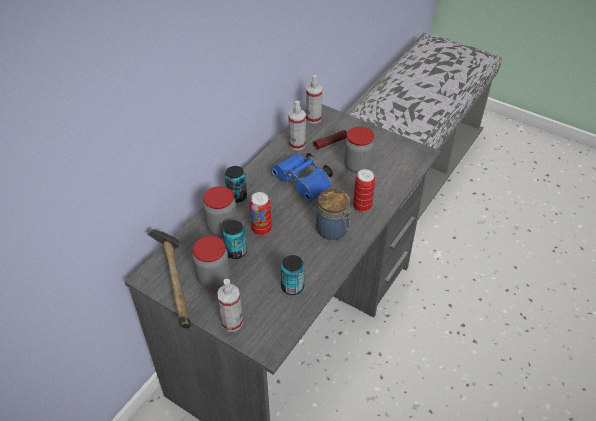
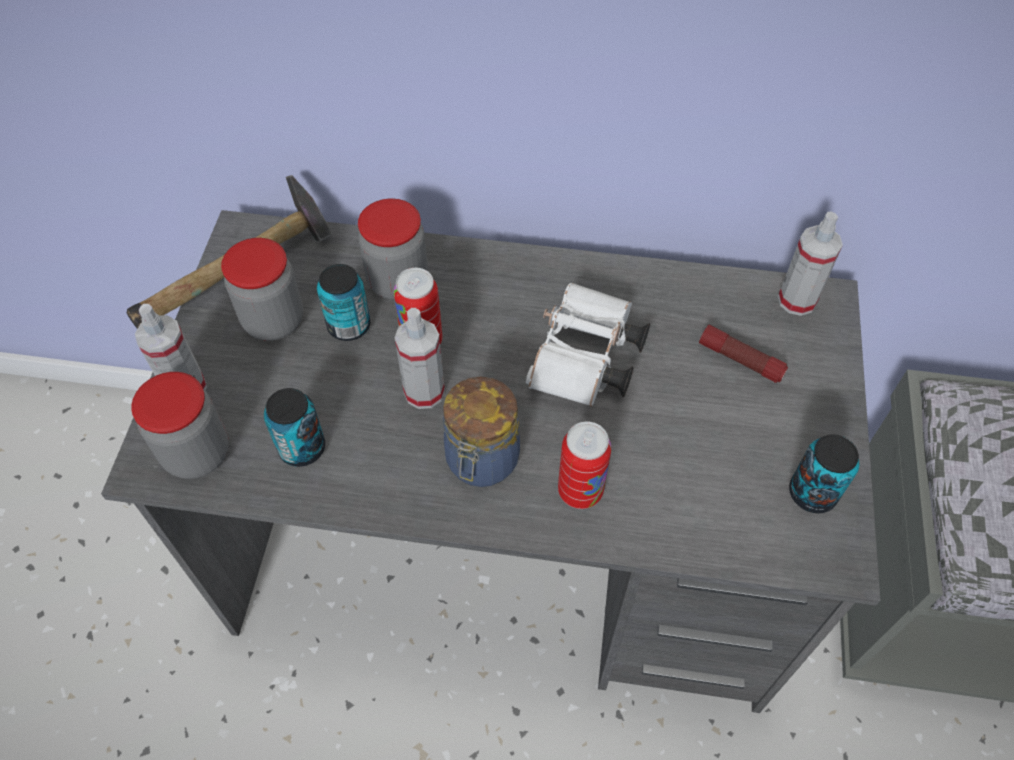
camera: 65 degrees right, 10 degrees up
can [225,166,247,203] -> can moved to [789,434,859,513]
blue binoculars [271,153,333,201] -> white binoculars [526,283,650,407]
spray bottle [289,101,306,150] -> spray bottle moved to [395,308,445,409]
jar [344,127,375,173] -> jar moved to [131,372,229,479]

